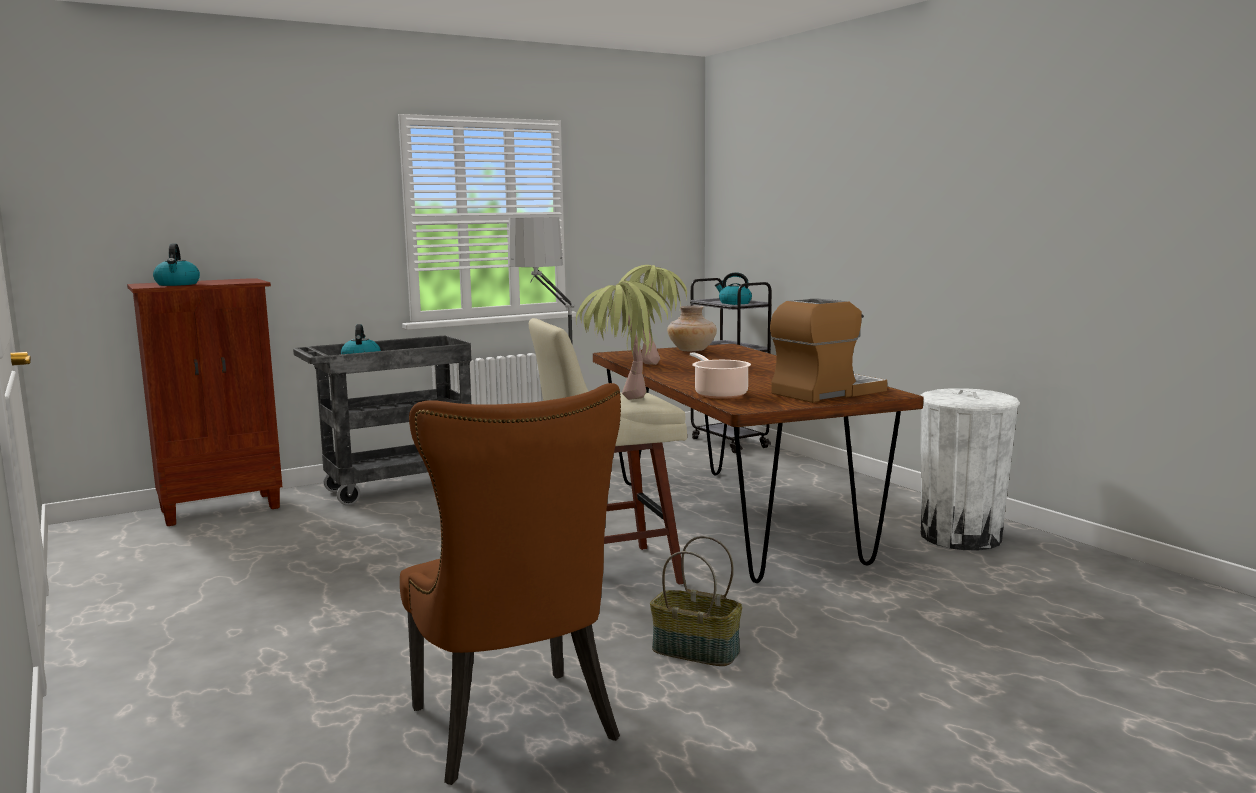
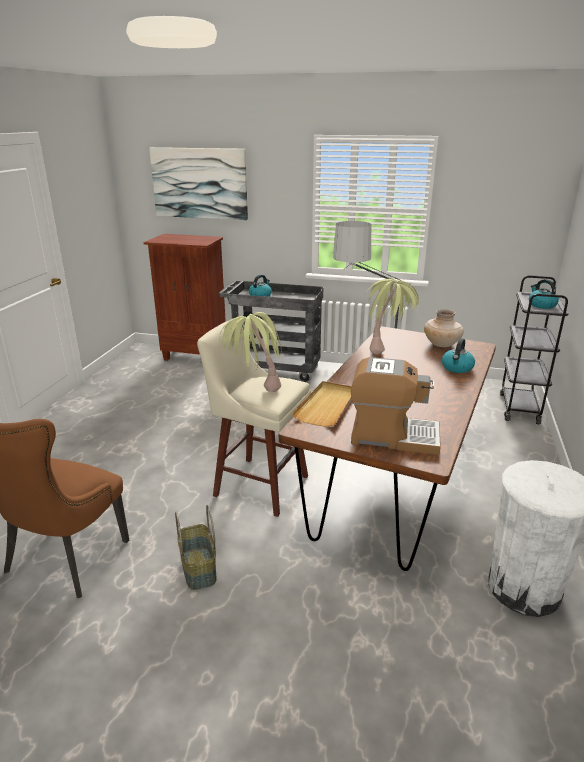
camera: 45 degrees right, 15 degrees up
kettle [153,244,200,286] -> kettle moved to [442,338,475,373]
cooking pot [690,353,751,399] -> beige tray [292,381,352,427]
none -> picture [149,147,248,220]

